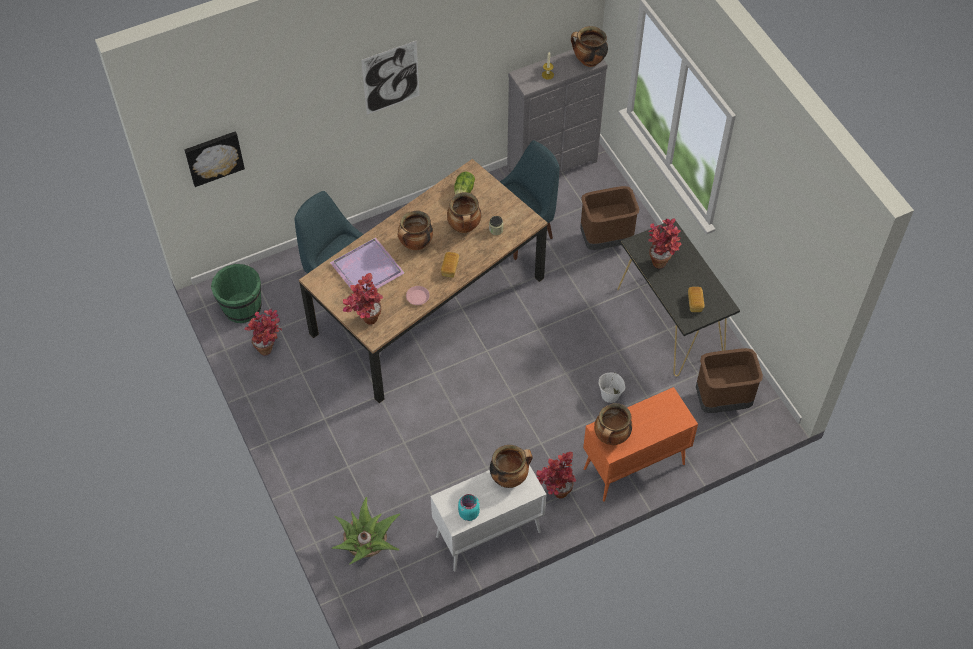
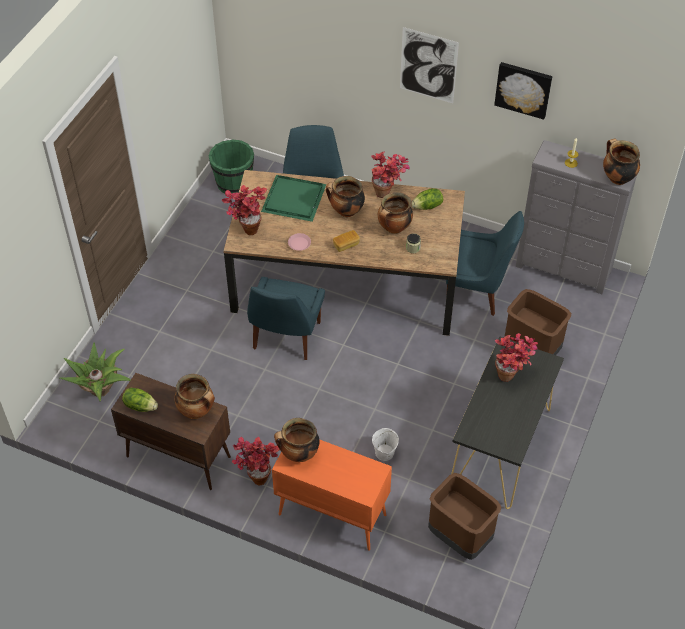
camera: 50 degrees right, 5 degrees down
picture [184,132,245,187] -> picture moved to [494,62,552,120]
potted plant [244,309,282,356] -> potted plant moved to [371,151,410,198]
purple tray [330,237,405,293] -> green tray [261,175,327,222]
white cabinet [431,465,547,572] -> brown cabinet [111,373,231,490]
turquoise jar [458,494,480,521] -> lettuce [122,388,158,412]
bread [688,287,704,312] -> none
none -> blue chair [247,277,325,360]

